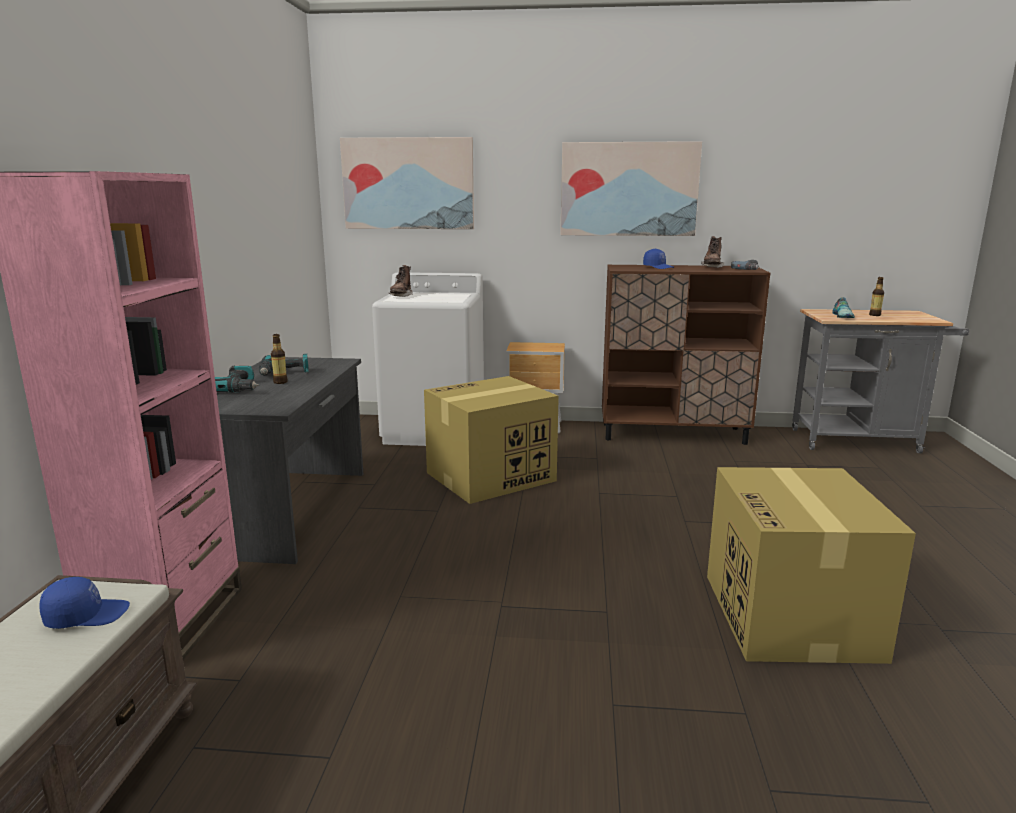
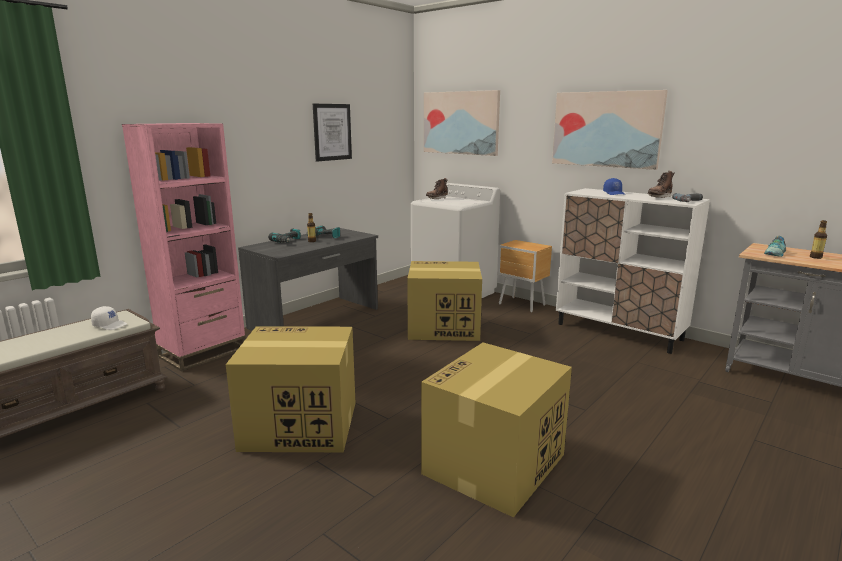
camera: 35 degrees right, 0 degrees up
blue cap [39,577,130,629] -> white cap [91,306,127,330]
brown cabinet [602,265,770,445] -> white cabinet [556,188,710,354]
none -> cardboard box [226,326,355,452]
none -> picture [313,104,352,161]

